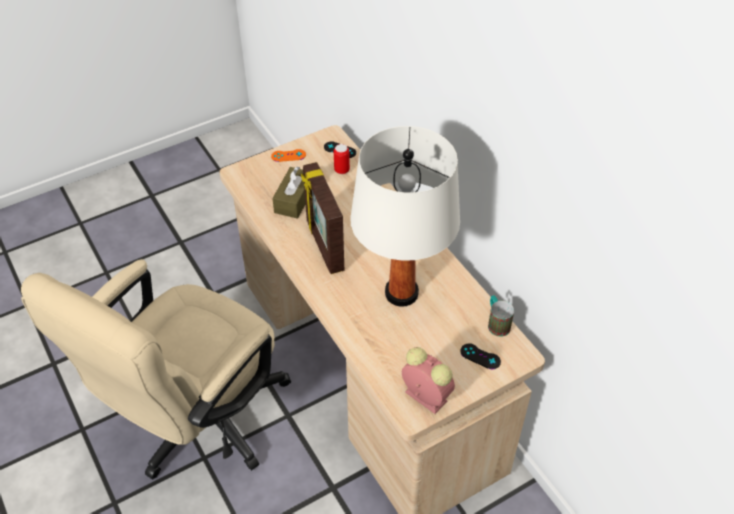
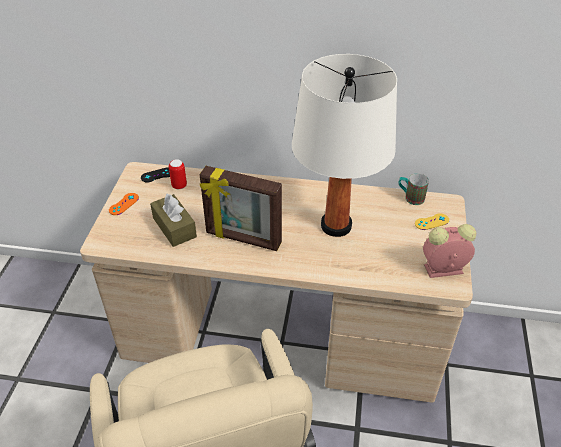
camera: 50 degrees left, 5 degrees down
black game controller [460,343,501,369] -> yellow game controller [415,213,449,230]

